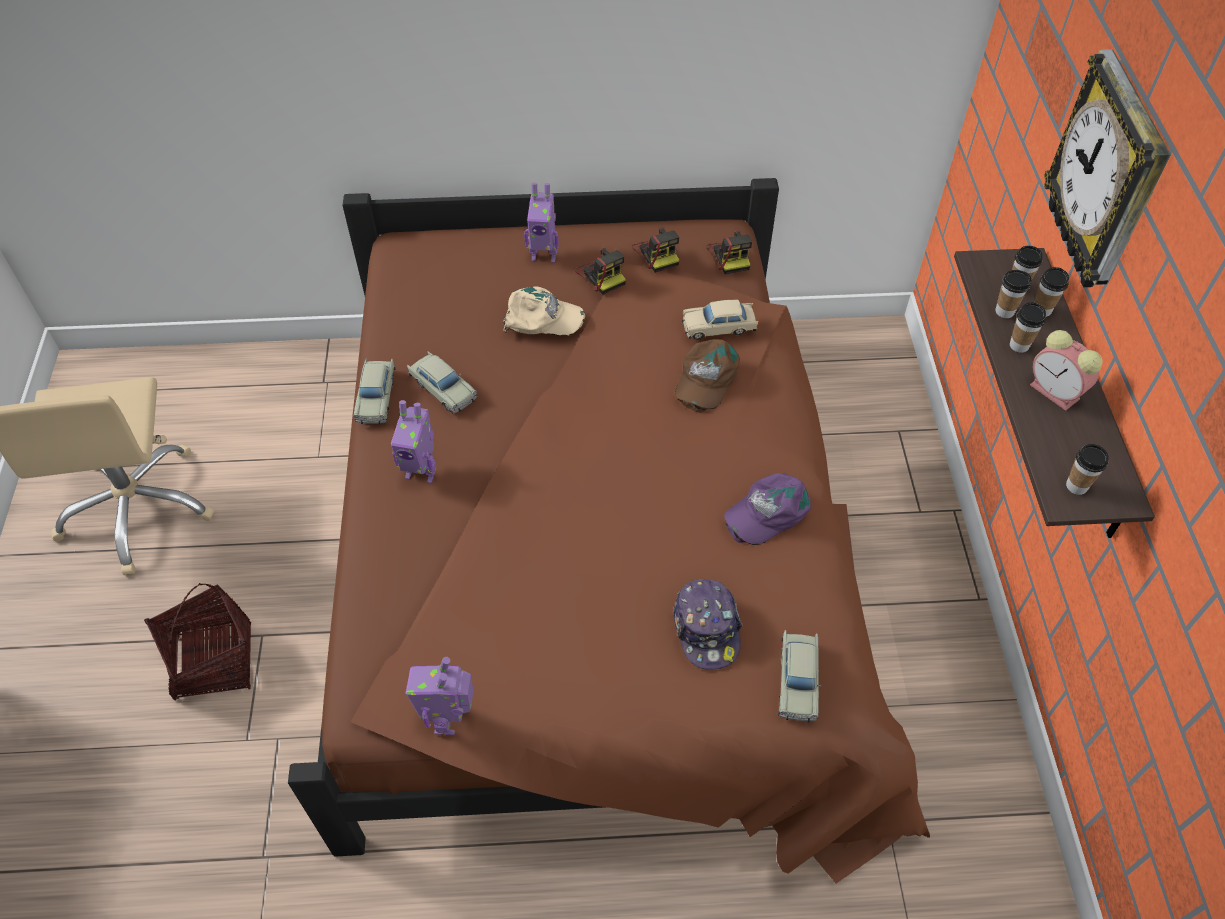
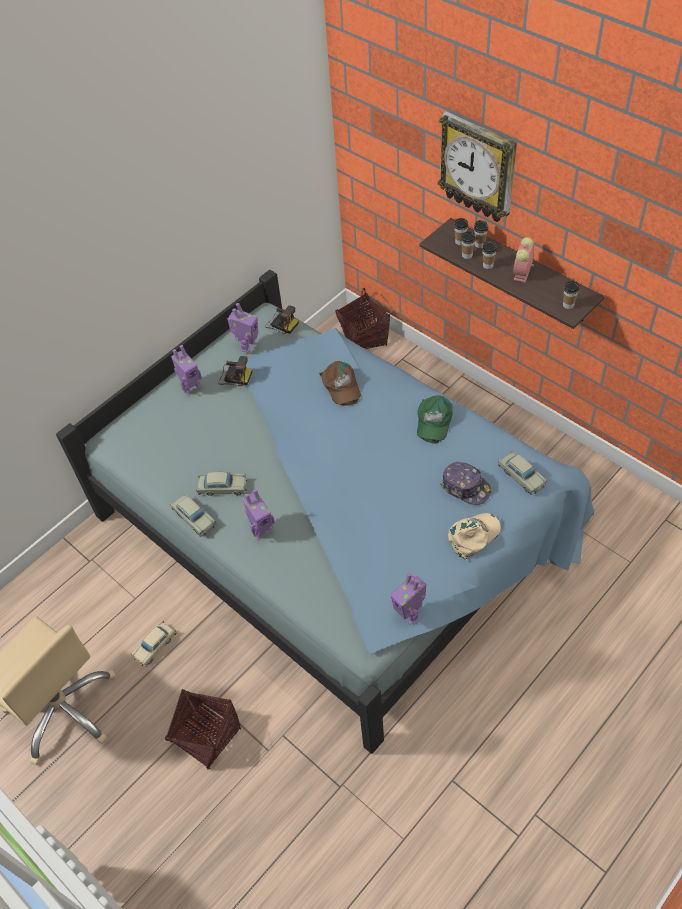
camera: 40 degrees left, 0 degrees up
brown bed [288,178,930,883] -> blue bed [56,269,594,754]
beige cap [503,287,585,336] -> beige cap moved to [448,513,501,561]
camera [632,227,680,273] -> toy robot [227,303,258,354]
beige toy car [682,299,759,340] -> beige toy car moved to [131,621,176,667]
purple cap [724,473,811,545] -> green cap [417,395,453,444]
alarm clock [1030,330,1103,411] -> alarm clock turned 105 degrees clockwise [513,237,535,283]
none -> basket [335,288,390,349]

